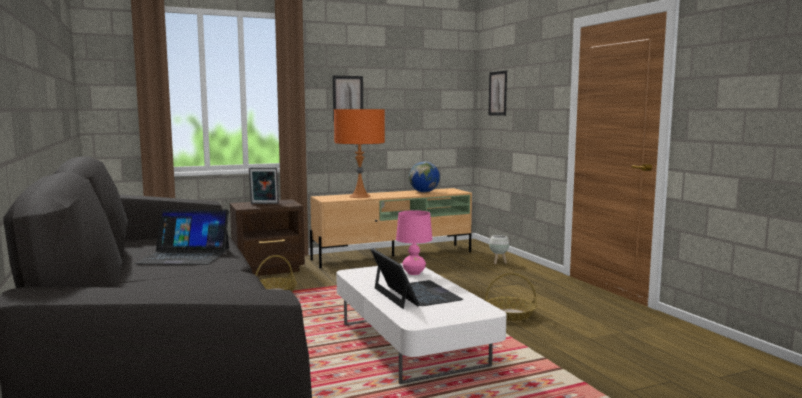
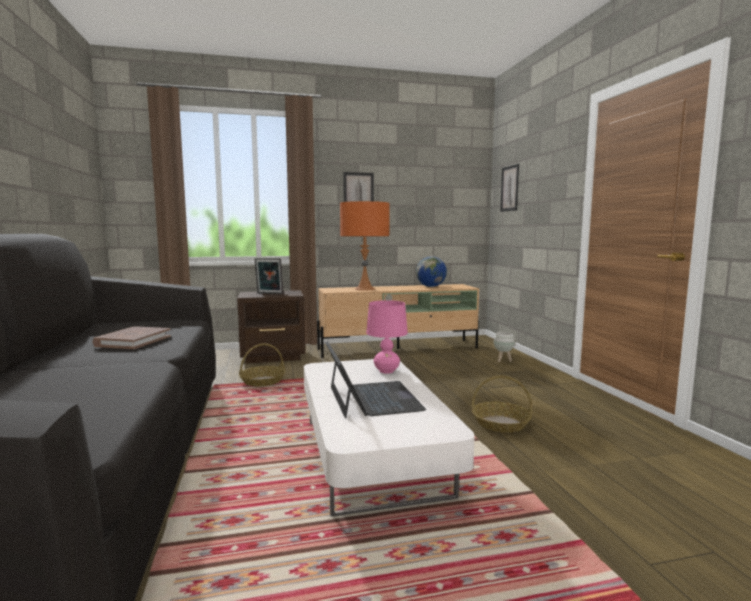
camera: 10 degrees right, 0 degrees up
laptop [135,209,229,265] -> brown book [92,326,171,349]

